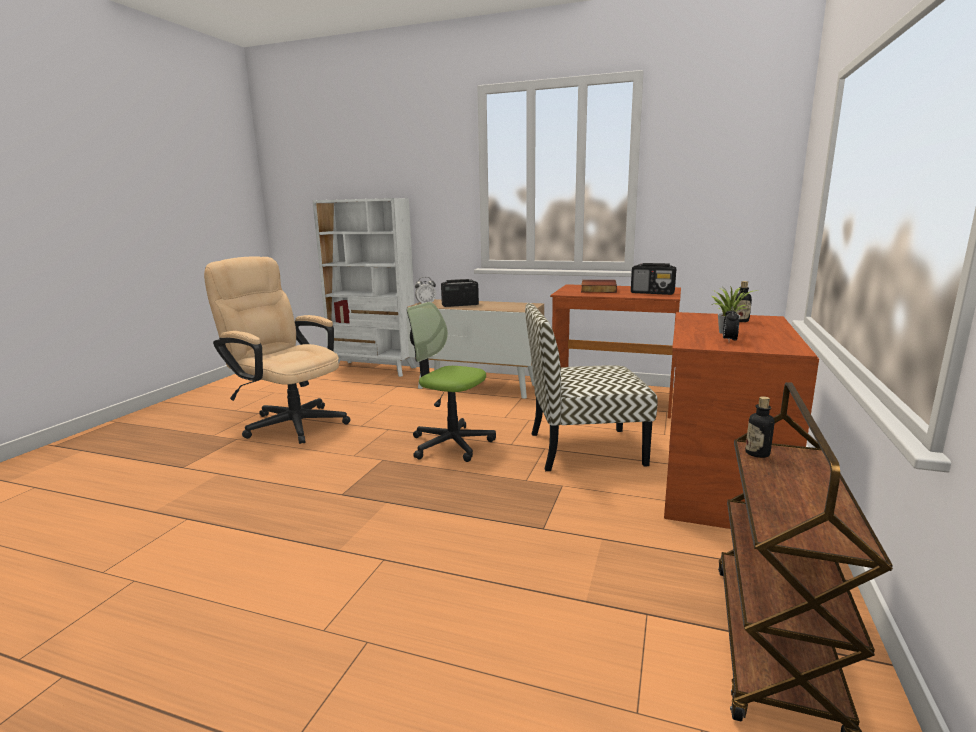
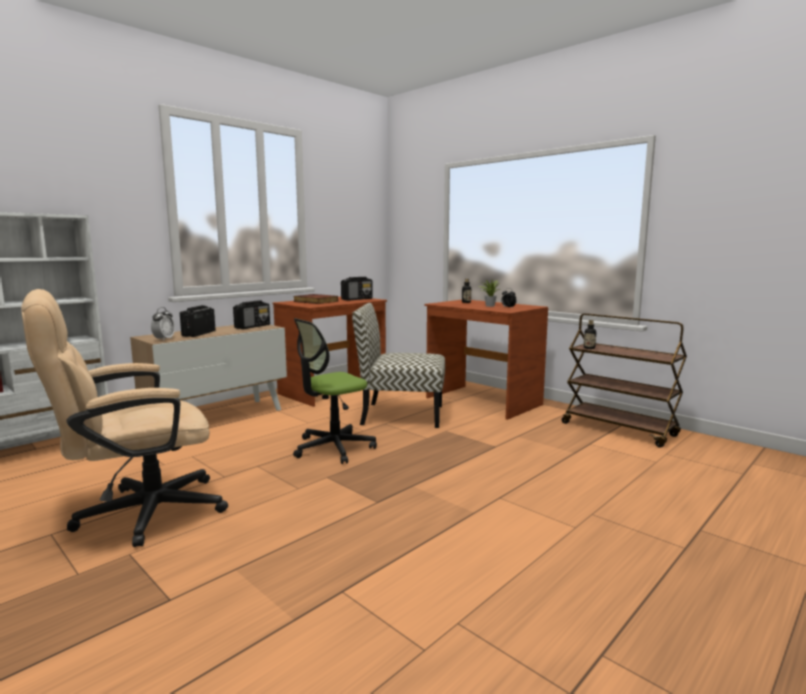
camera: 65 degrees left, 5 degrees down
chair [525,303,657,471] -> chair turned 75 degrees clockwise [352,303,445,428]
none -> radio [233,300,270,329]

